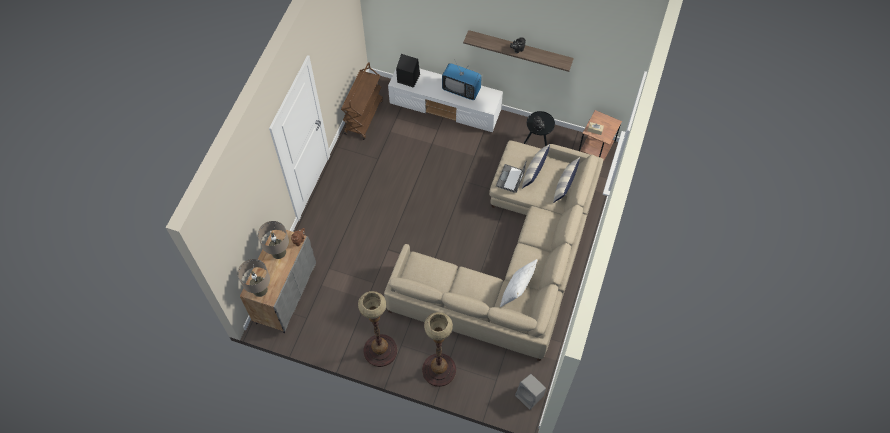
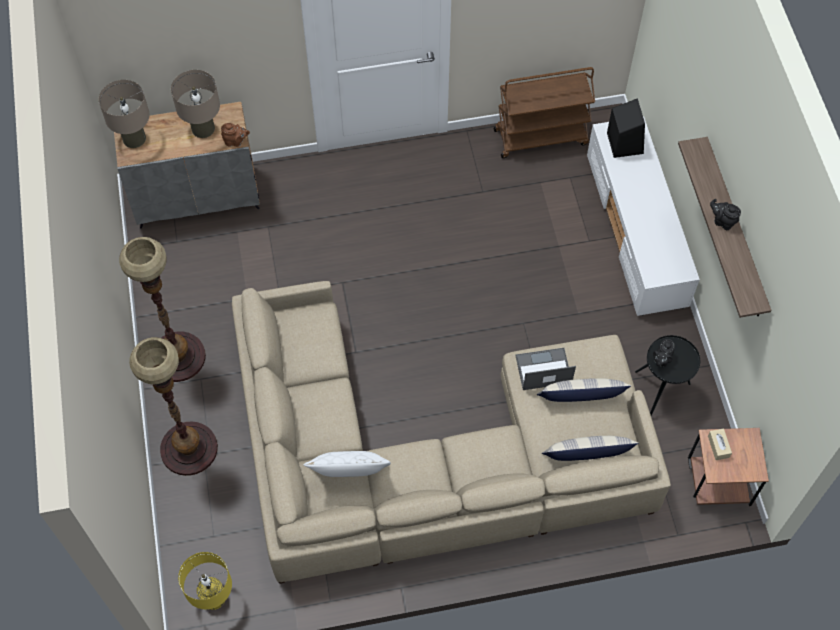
camera: 60 degrees right, 0 degrees up
television [442,61,482,100] -> none
grey speaker [515,374,546,410] -> yellow table lamp [178,552,232,610]

